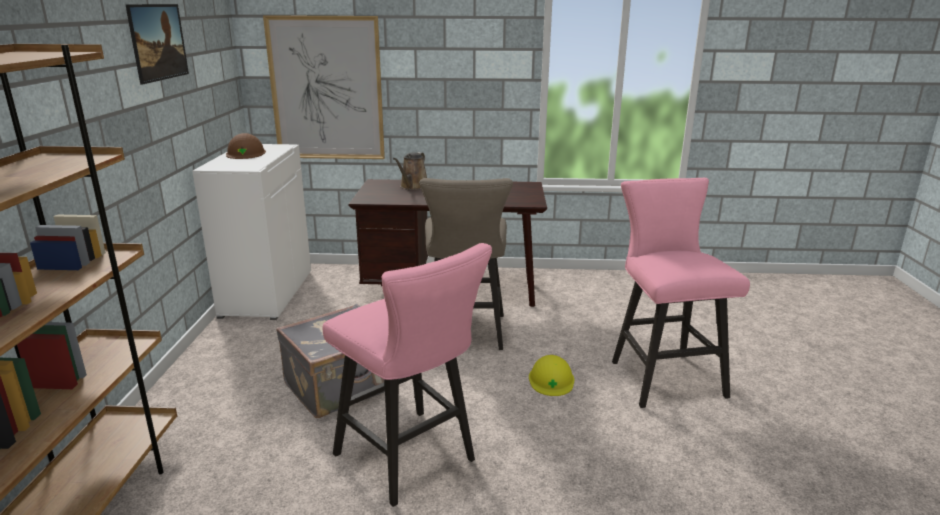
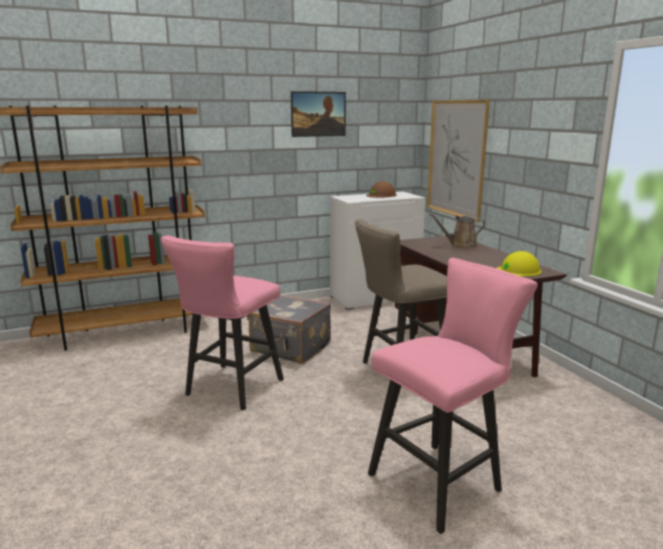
camera: 65 degrees right, 5 degrees down
yellow hard hat [529,355,574,396] -> yellow hard hat moved to [496,251,542,277]

